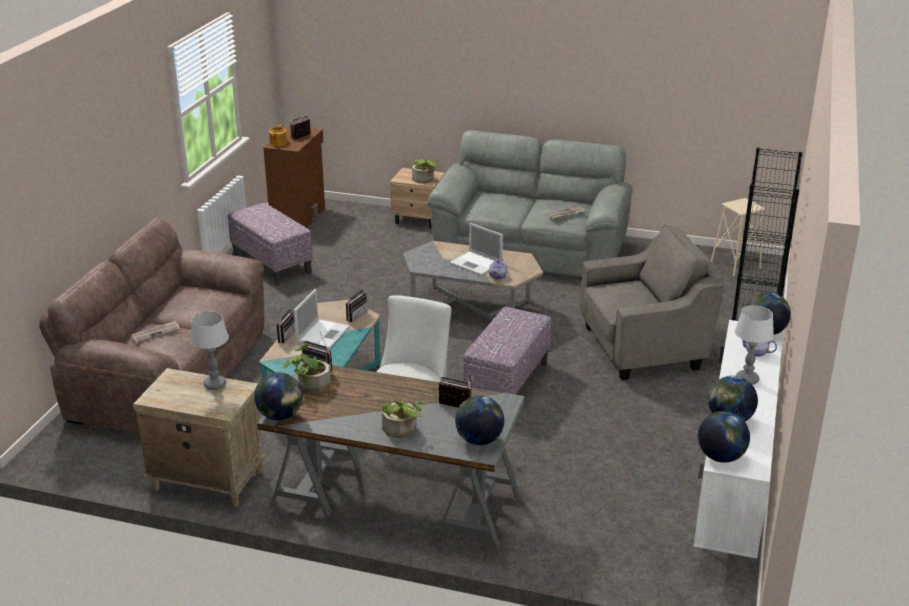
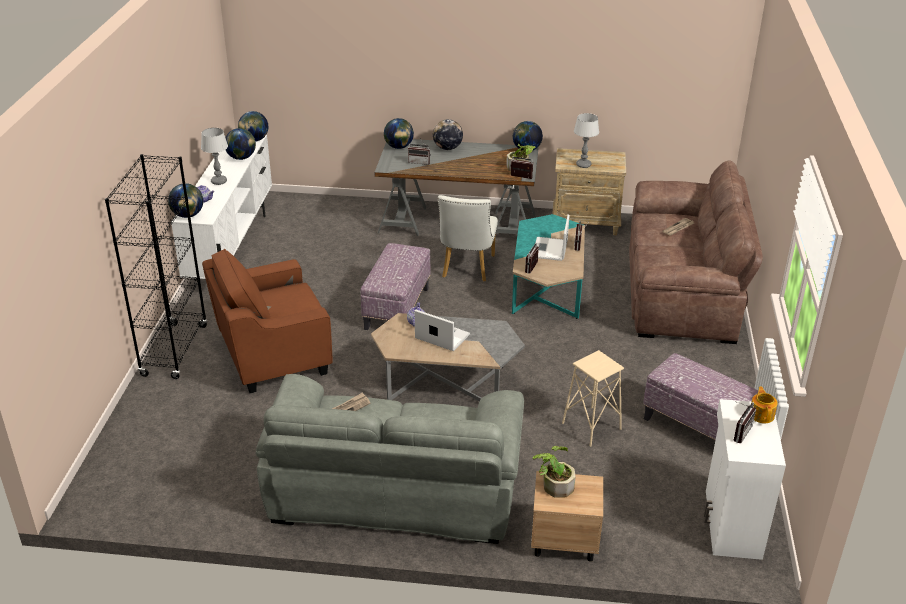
camera: 170 degrees right, 5 degrees up
brown cabinet [263,126,325,228] -> white cabinet [704,399,786,560]
potted plant [381,401,425,438] -> globe [433,119,463,150]
grey armchair [581,225,724,380] -> brown armchair [202,249,332,393]
beige stool [711,198,765,276] -> beige stool moved to [562,350,624,447]

